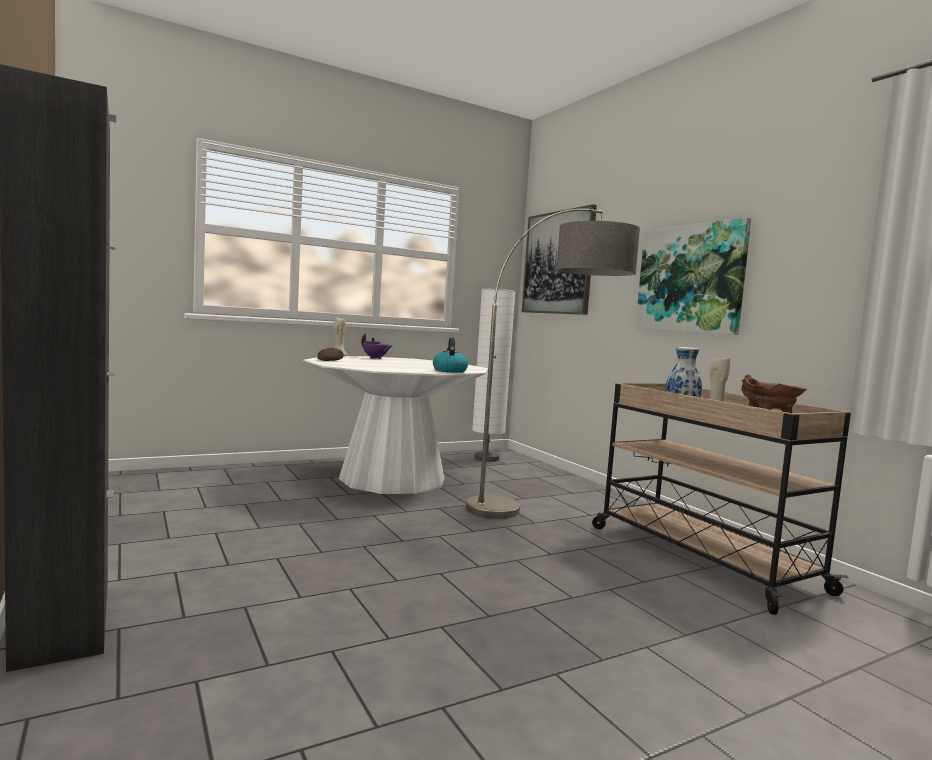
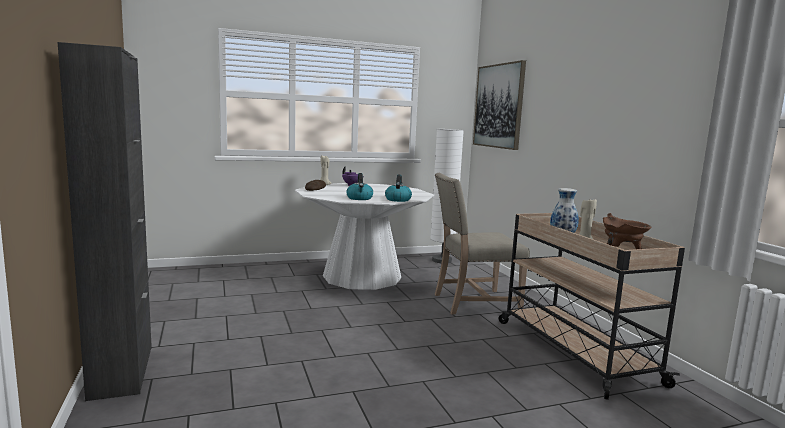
camera: 10 degrees right, 5 degrees up
floor lamp [466,209,640,519] -> beige chair [435,173,530,314]
picture [635,217,751,335] -> none
none -> kettle [346,173,373,200]

